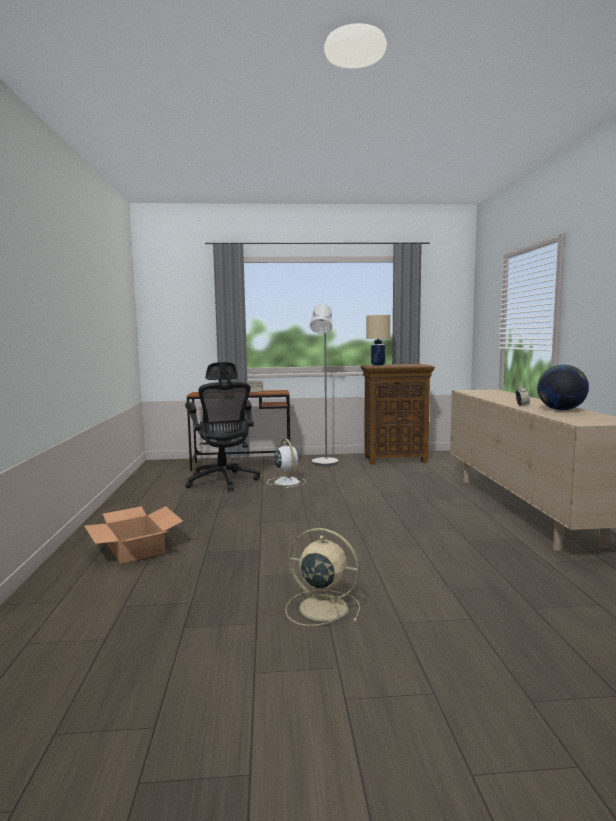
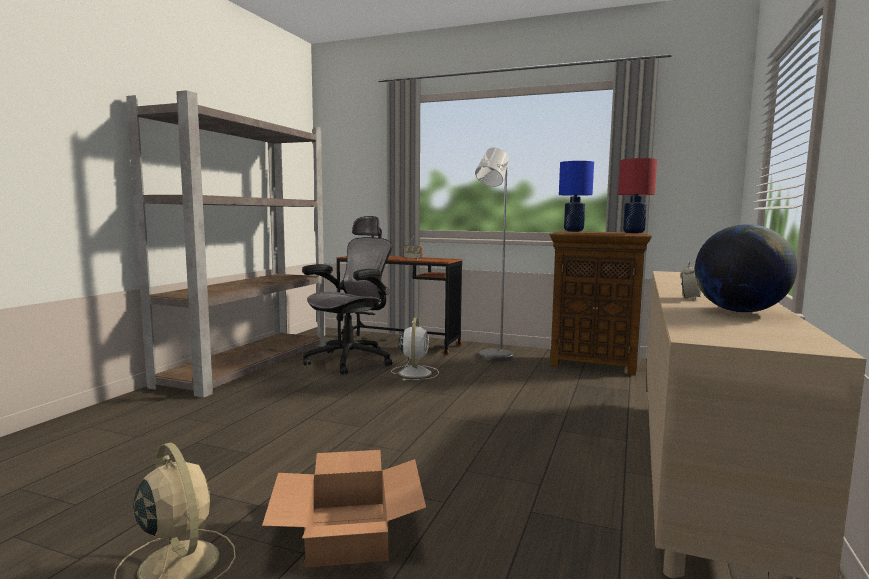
camera: 25 degrees right, 0 degrees up
cardboard box [84,506,183,564] -> cardboard box moved to [262,450,426,568]
office chair [185,362,260,491] -> office chair turned 150 degrees counterclockwise [302,216,392,375]
beige table lamp [366,315,390,365] -> blue table lamp [559,161,594,232]
none -> brown bookcase [126,90,326,398]
none -> red table lamp [618,158,657,233]

